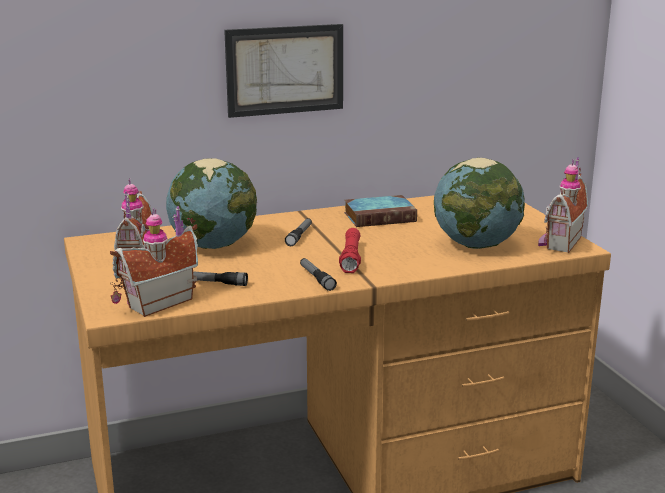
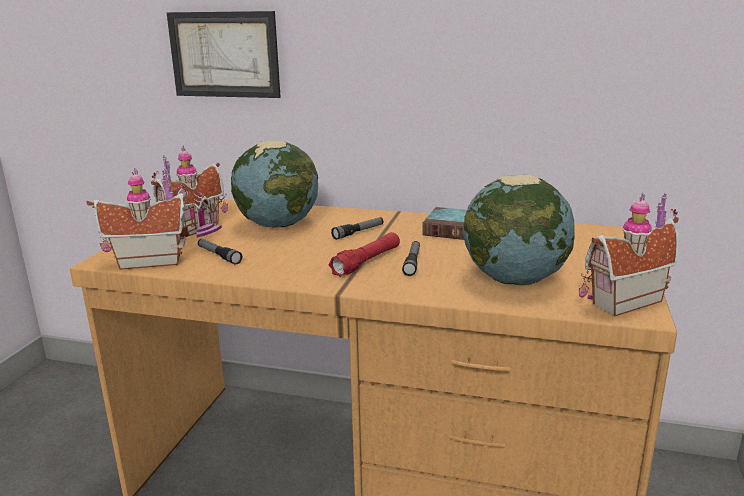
camera: 35 degrees right, 0 degrees up
picture [224,24,343,118] -> picture moved to [167,11,281,98]
flashlight [300,258,337,291] -> flashlight moved to [402,241,420,276]

